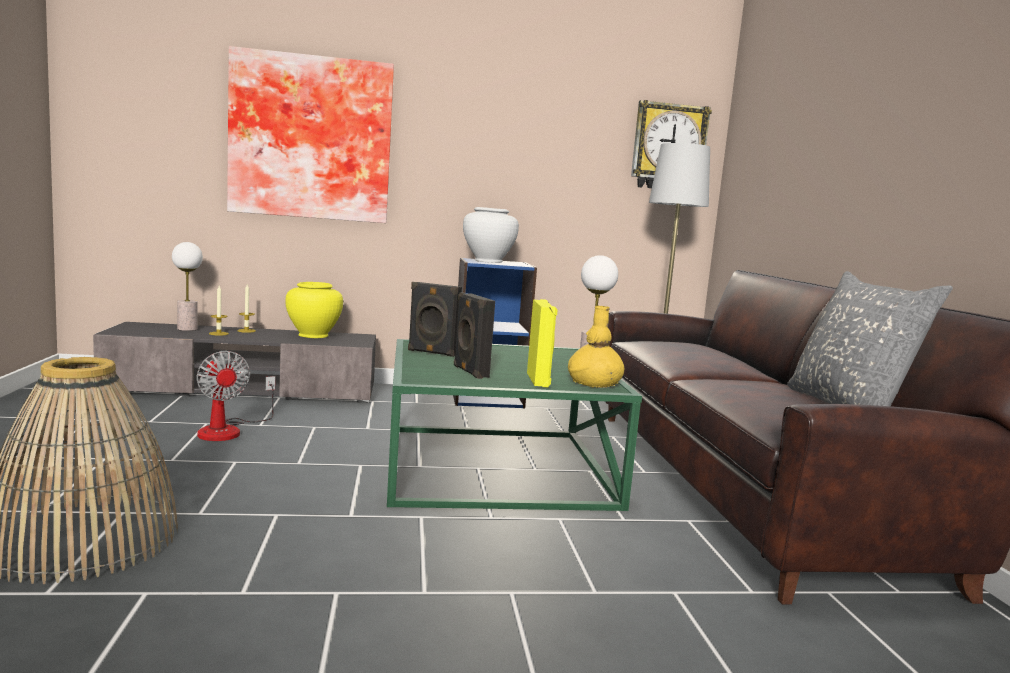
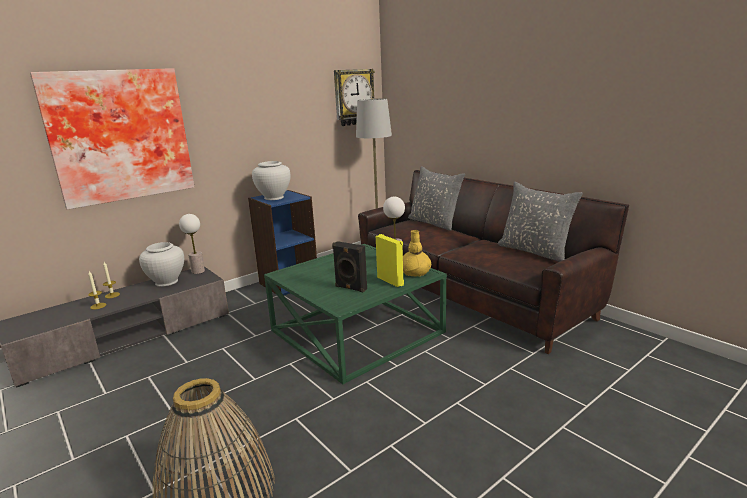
camera: 30 degrees left, 10 degrees up
table lamp [172,242,203,331] -> table lamp moved to [179,214,205,274]
fan [196,351,275,441] -> none
yellow vase [285,282,343,338] -> white vase [139,242,184,287]
black speaker [408,282,462,357] -> none
none -> grey pillow [408,166,465,231]

